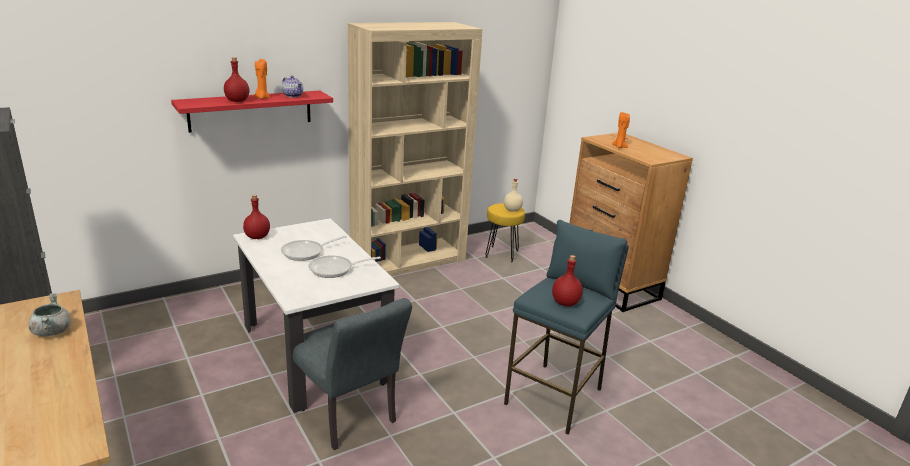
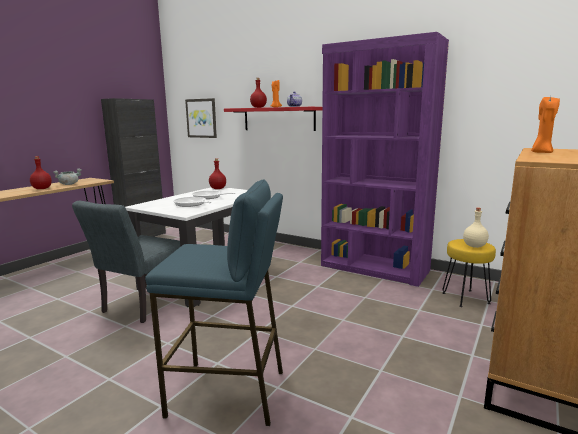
camera: 65 degrees right, 10 degrees down
beige bookcase [348,22,482,276] -> purple bookcase [321,32,449,287]
red bottle [552,255,583,306] -> red bottle moved to [30,156,52,189]
none -> picture [185,98,217,138]

